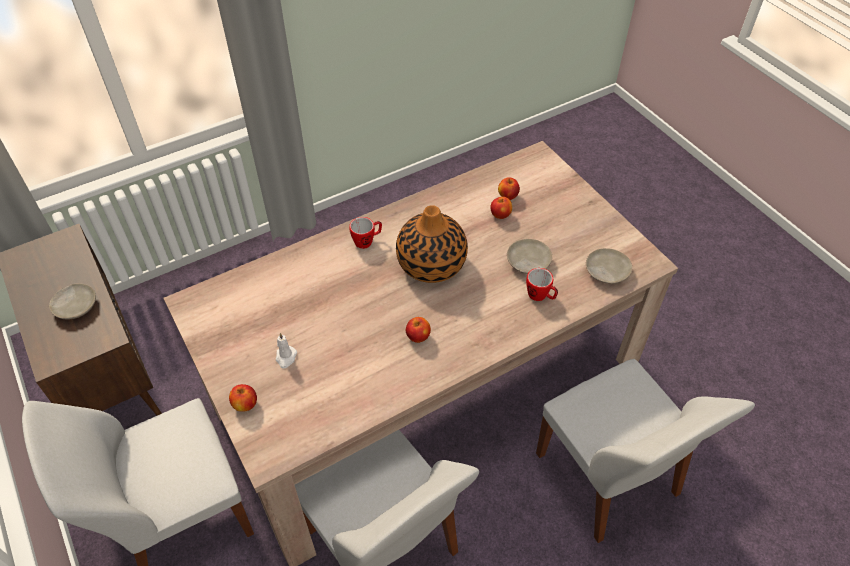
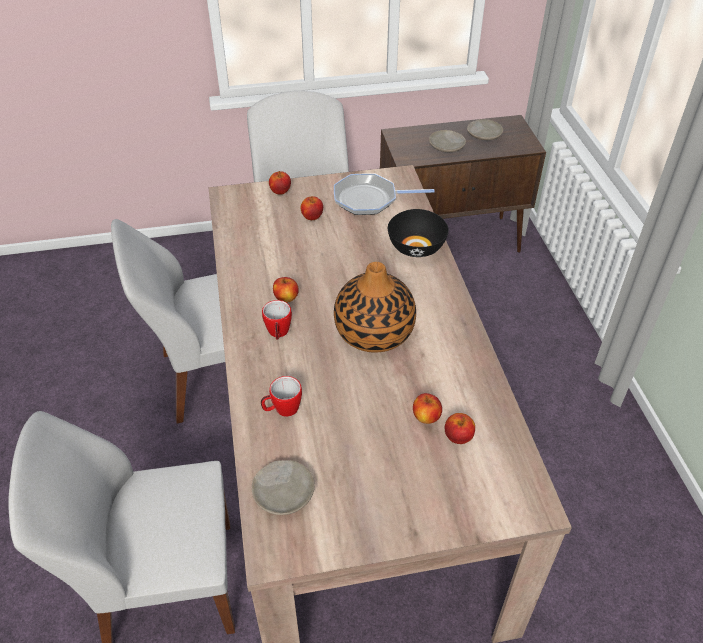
camera: 110 degrees right, 5 degrees down
white candle [276,333,297,368] -> apple [301,196,323,220]
mug [349,217,382,249] -> mug moved to [262,300,292,340]
beige plate [507,239,552,274] -> beige plate moved to [467,119,503,140]
none -> frying pan [334,173,435,215]
none -> black bowl [388,209,449,257]

